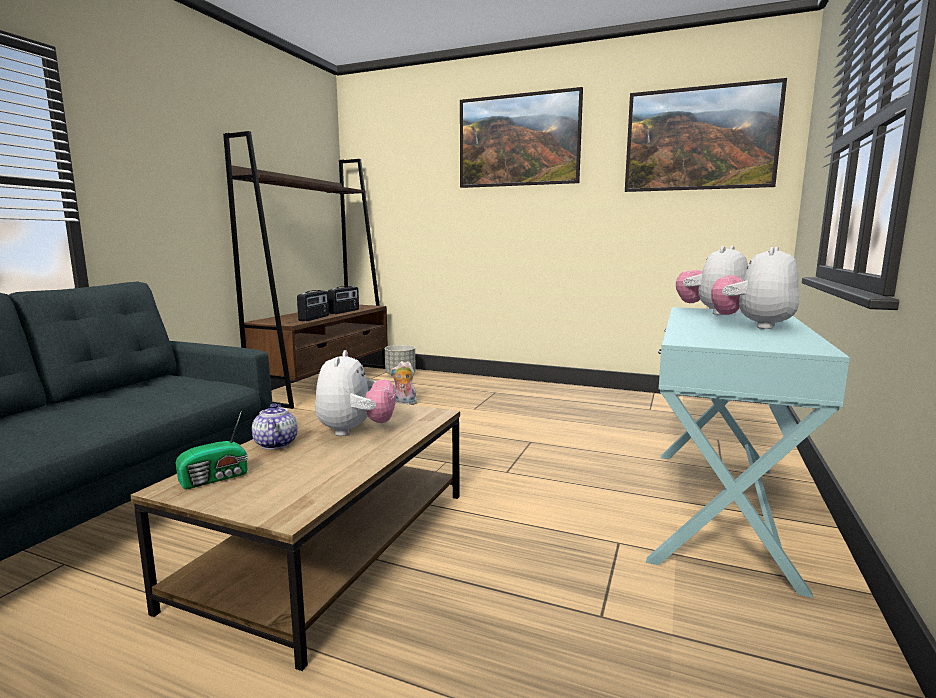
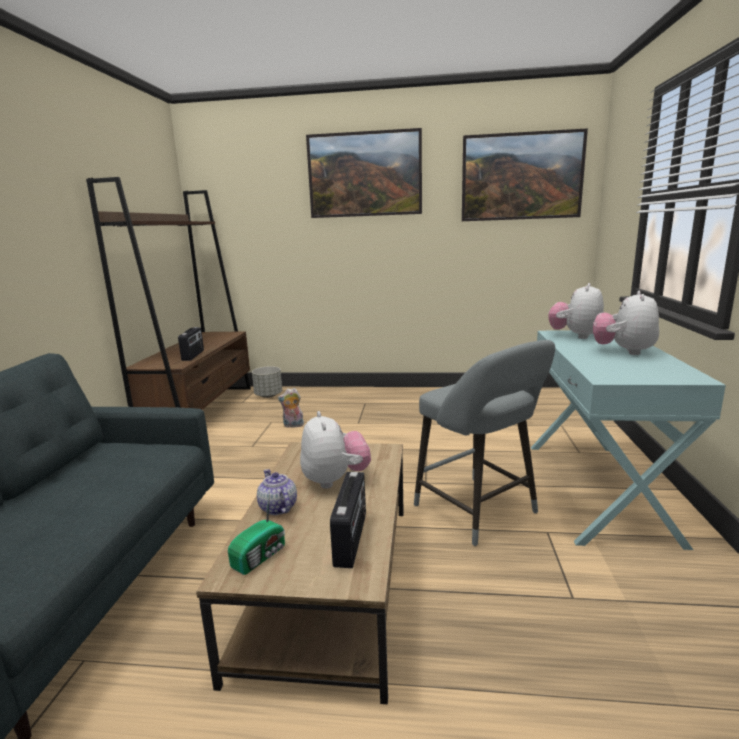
camera: 15 degrees left, 5 degrees up
radio [328,286,359,314] -> radio moved to [330,472,366,568]
none -> grey stool [414,340,555,546]

